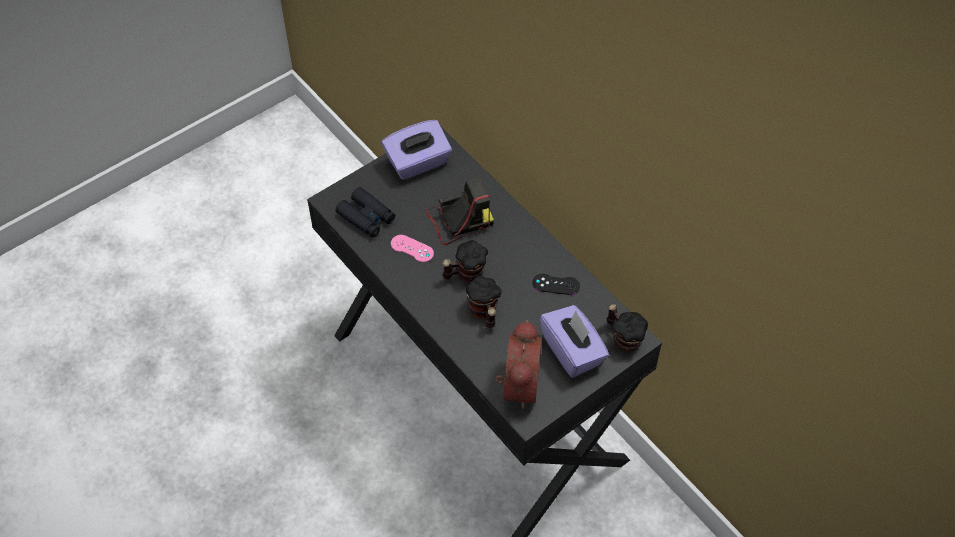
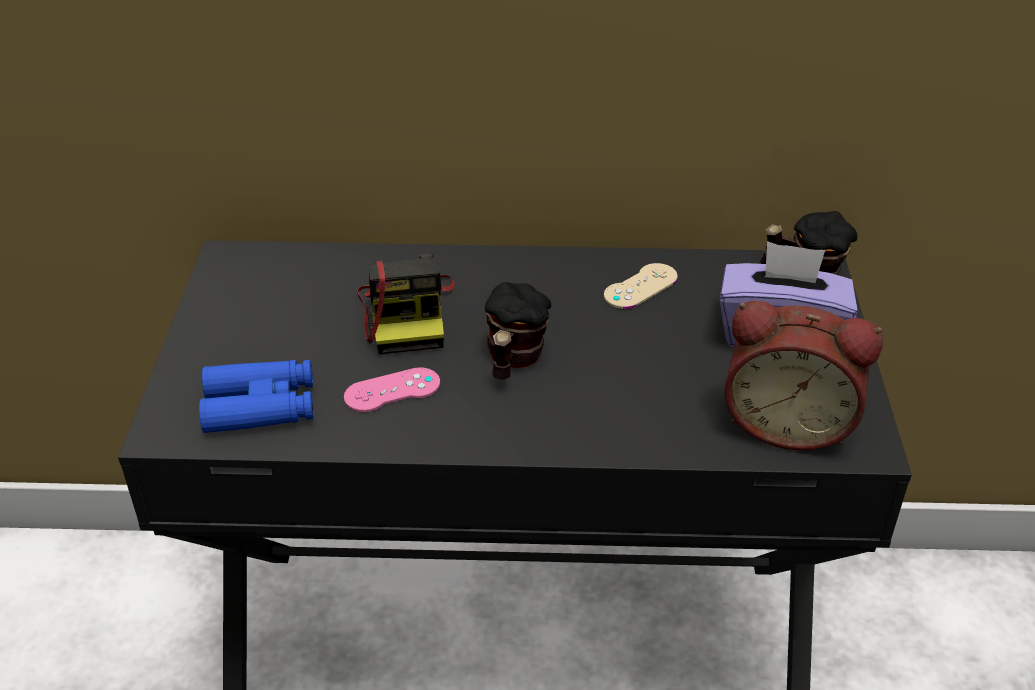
camera: 50 degrees left, 15 degrees down
black binoculars [336,187,395,237] -> blue binoculars [199,360,314,433]
purple tissue box [382,120,452,180] -> none
camera [425,176,494,245] -> camera turned 150 degrees clockwise [358,254,454,354]
mug [466,276,501,328] -> none
alarm clock [496,320,542,409] -> alarm clock turned 150 degrees clockwise [724,301,883,451]
black game controller [532,274,580,295] -> beige game controller [604,263,678,309]

